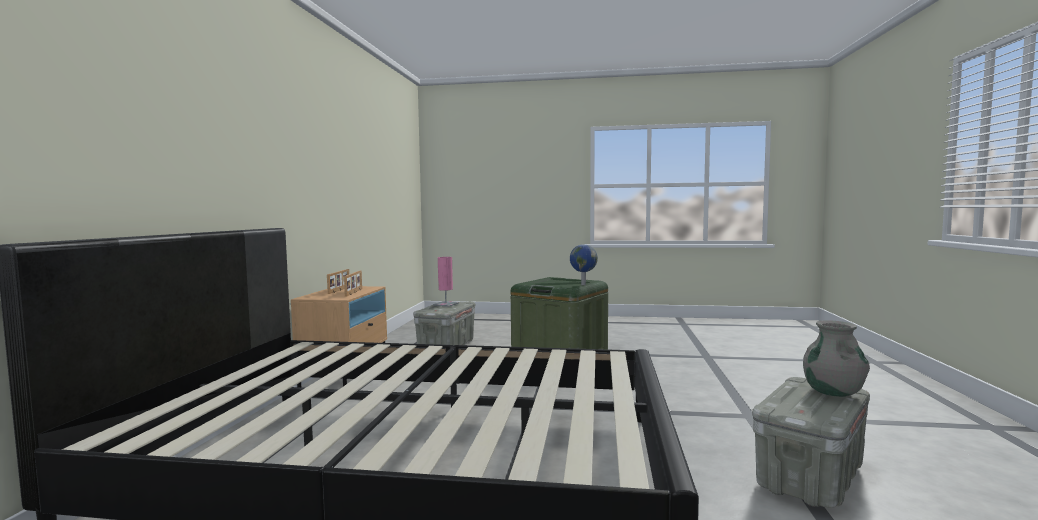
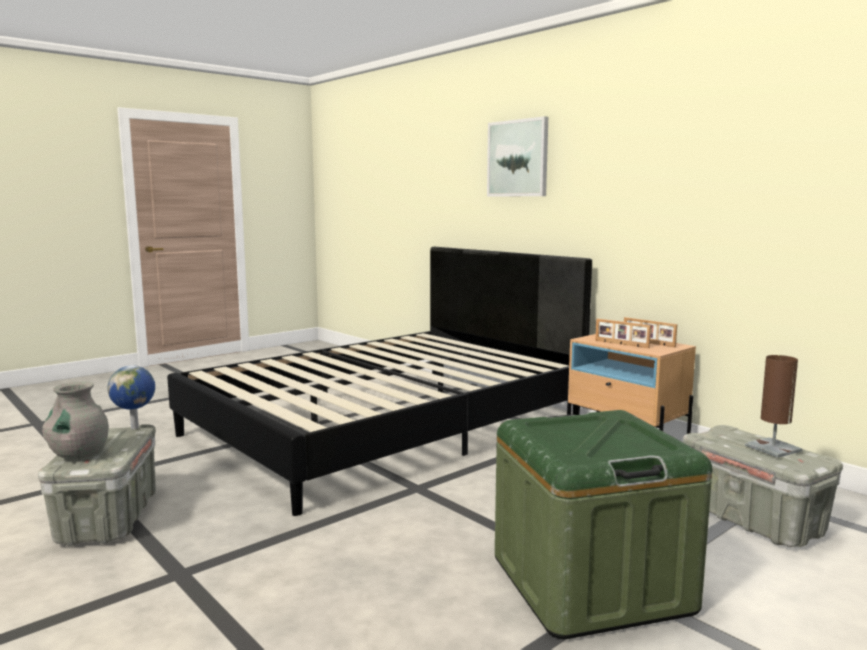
camera: 130 degrees right, 5 degrees up
pink table lamp [433,257,459,307] -> brown table lamp [745,355,803,458]
globe [570,244,598,285] -> globe moved to [107,365,155,429]
none -> picture [487,116,548,197]

